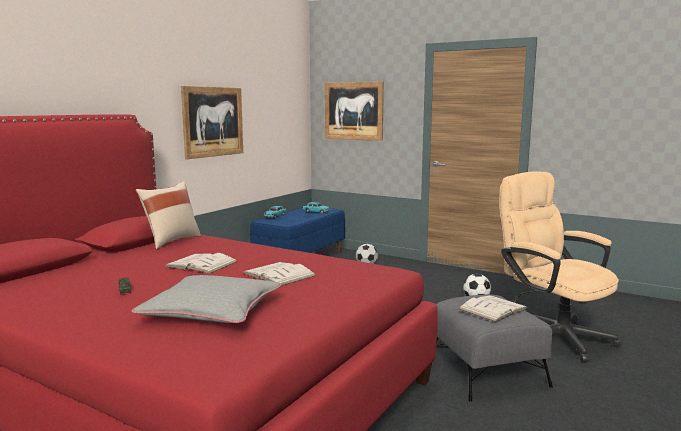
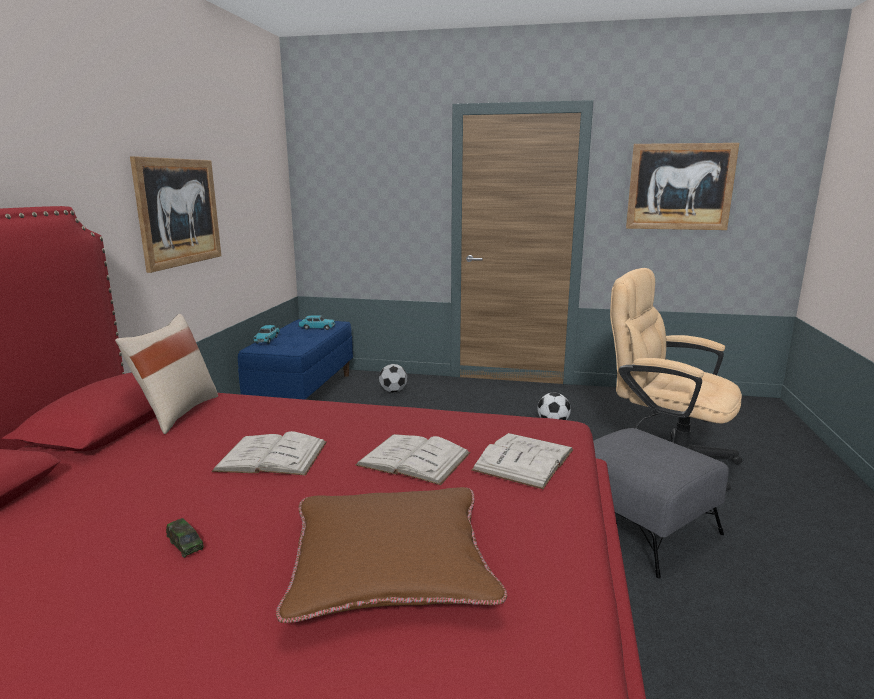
camera: 20 degrees left, 5 degrees up
grey pillow [131,275,282,323] -> brown pillow [276,487,507,623]
picture [325,81,384,141] -> picture moved to [626,143,739,230]
white book [459,295,527,322] -> white book moved to [471,433,573,489]

